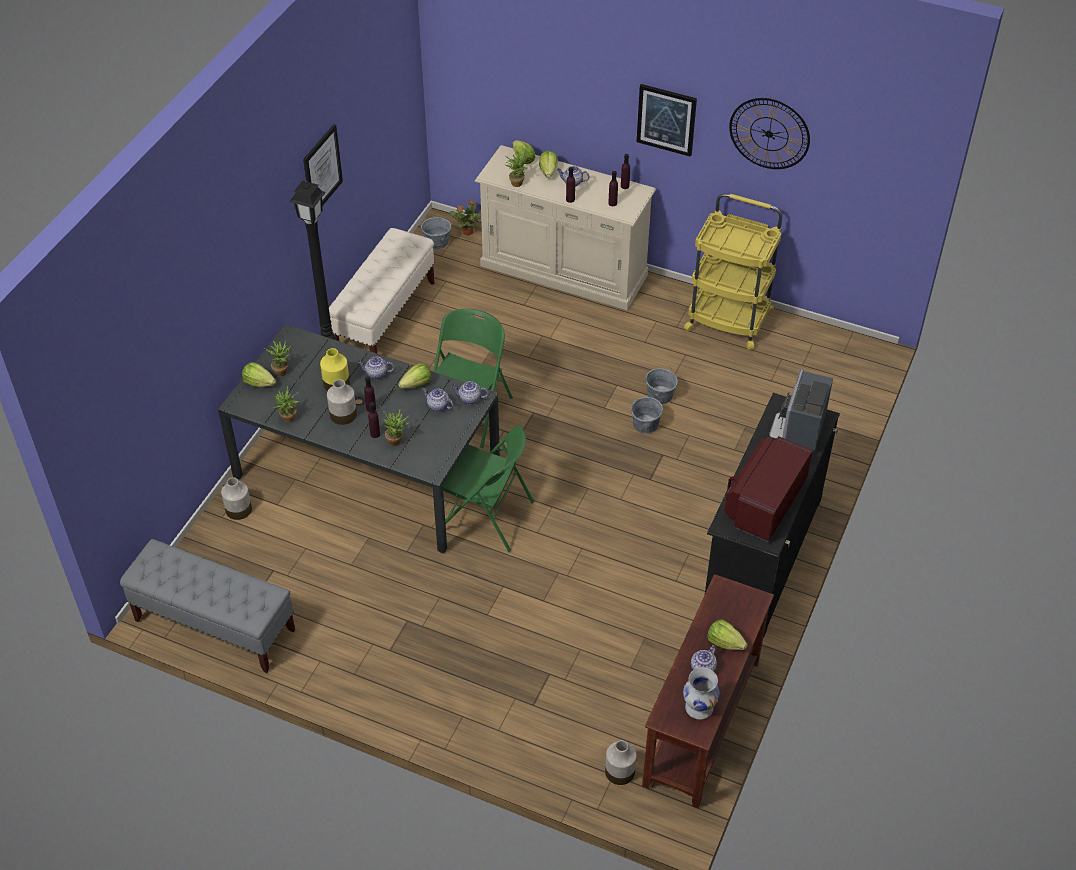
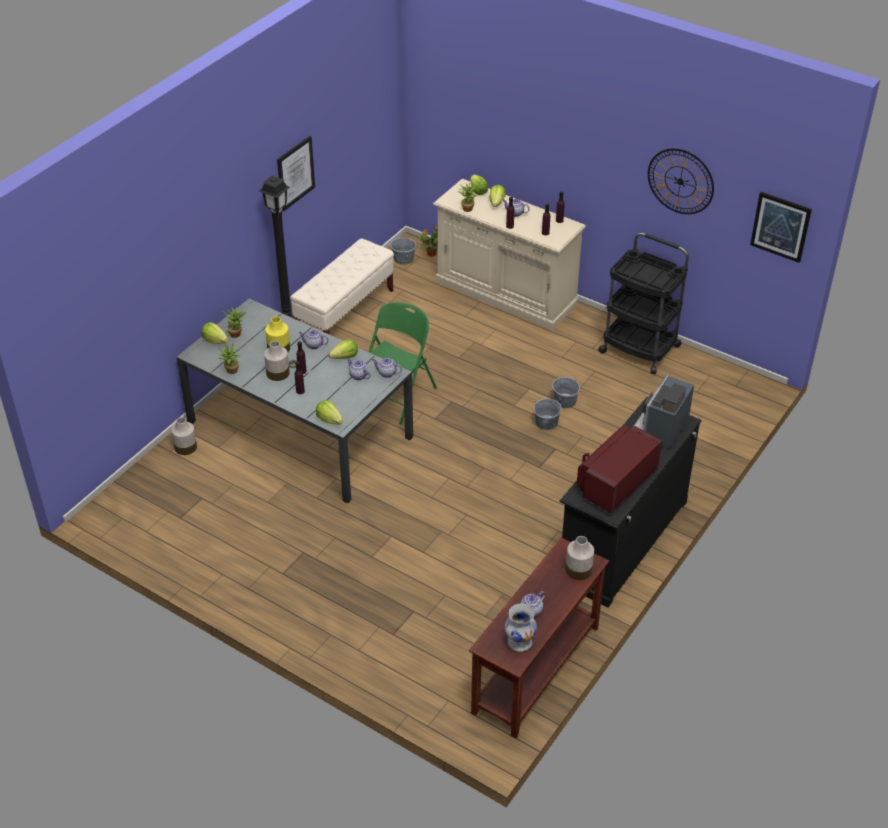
camera: 10 degrees right, 5 degrees down
grey bench [120,539,295,673] -> none
potted plant [383,410,410,446] -> none
green chair [443,425,534,552] -> none
beige vase [605,740,636,785] -> beige vase moved to [565,536,594,580]
picture [637,84,697,157] -> picture moved to [750,192,812,263]
yellow cart [684,193,782,350] -> black cart [598,233,689,374]
lettuce [707,619,748,650] -> lettuce moved to [316,400,343,425]

